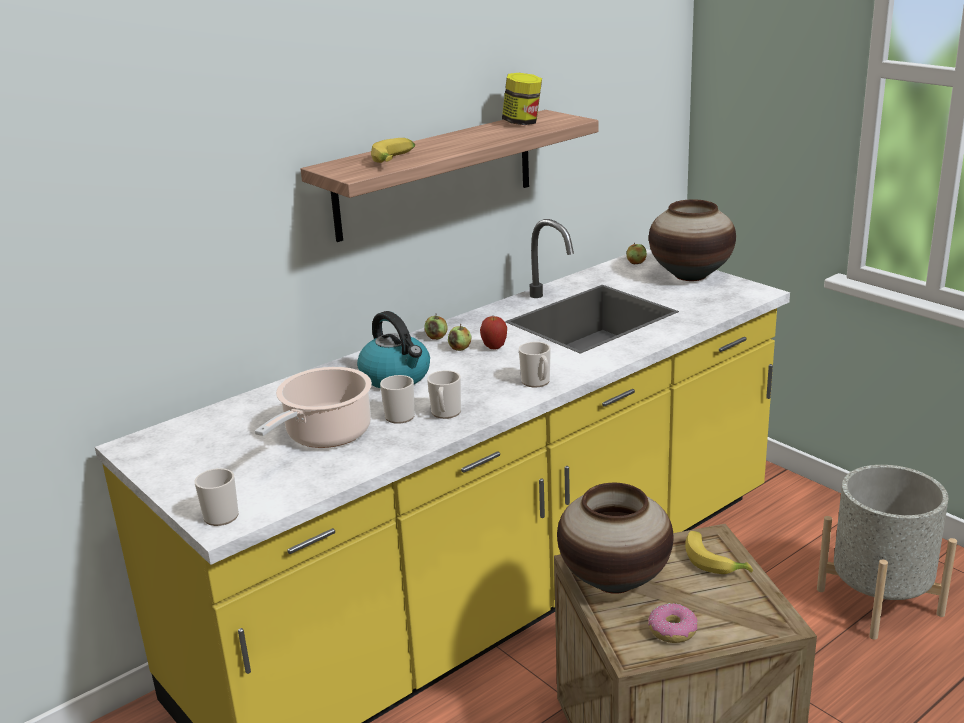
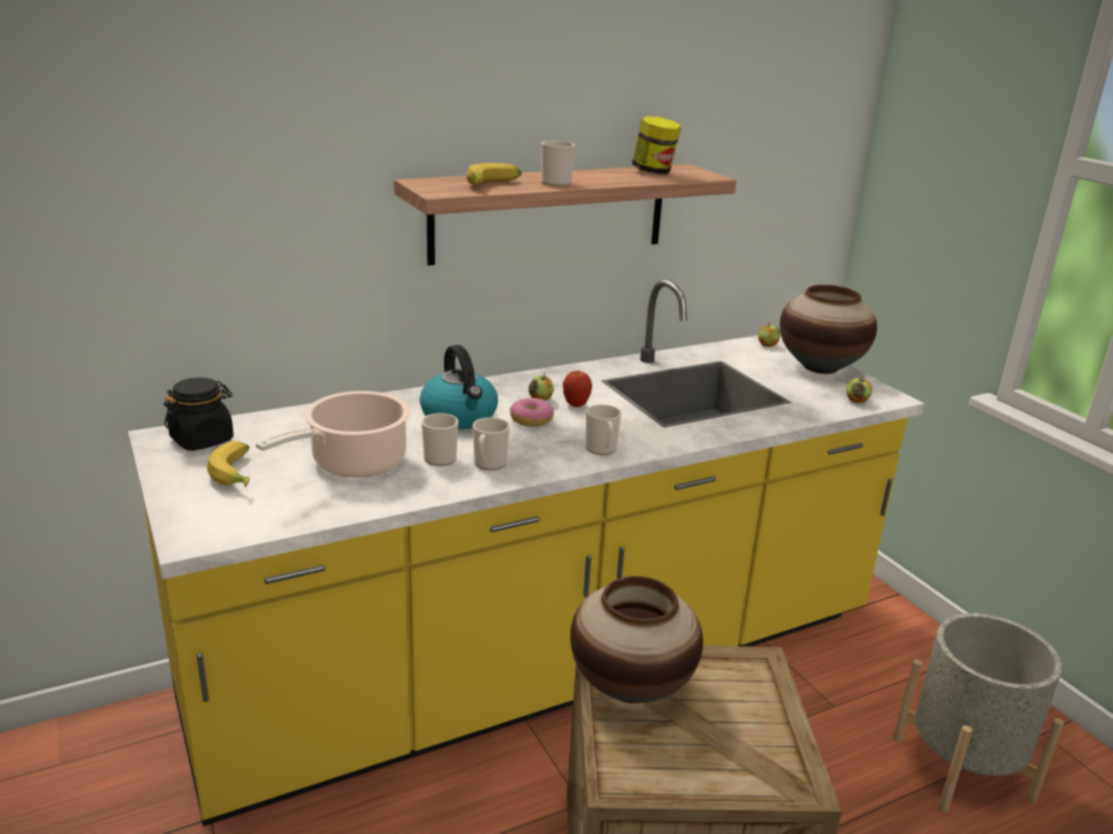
camera: 10 degrees right, 0 degrees up
mug [195,468,239,526] -> mug moved to [541,141,575,186]
apple [425,313,448,340] -> apple moved to [846,375,872,403]
donut [648,603,698,643] -> donut moved to [510,398,554,427]
banana [685,531,753,574] -> banana moved to [207,441,250,487]
none -> black jar [164,378,234,451]

